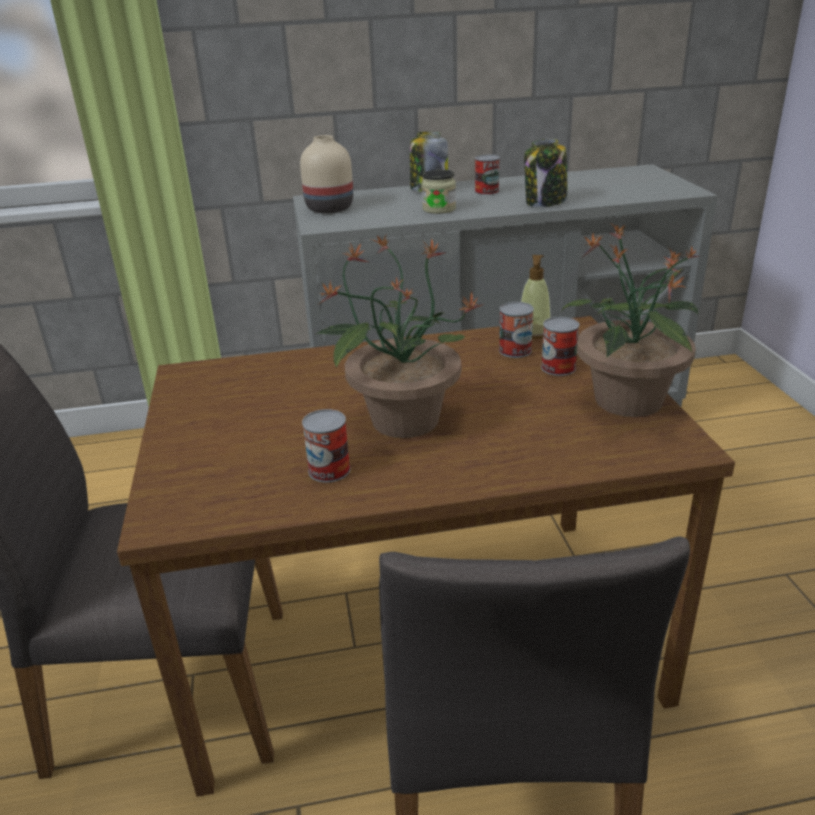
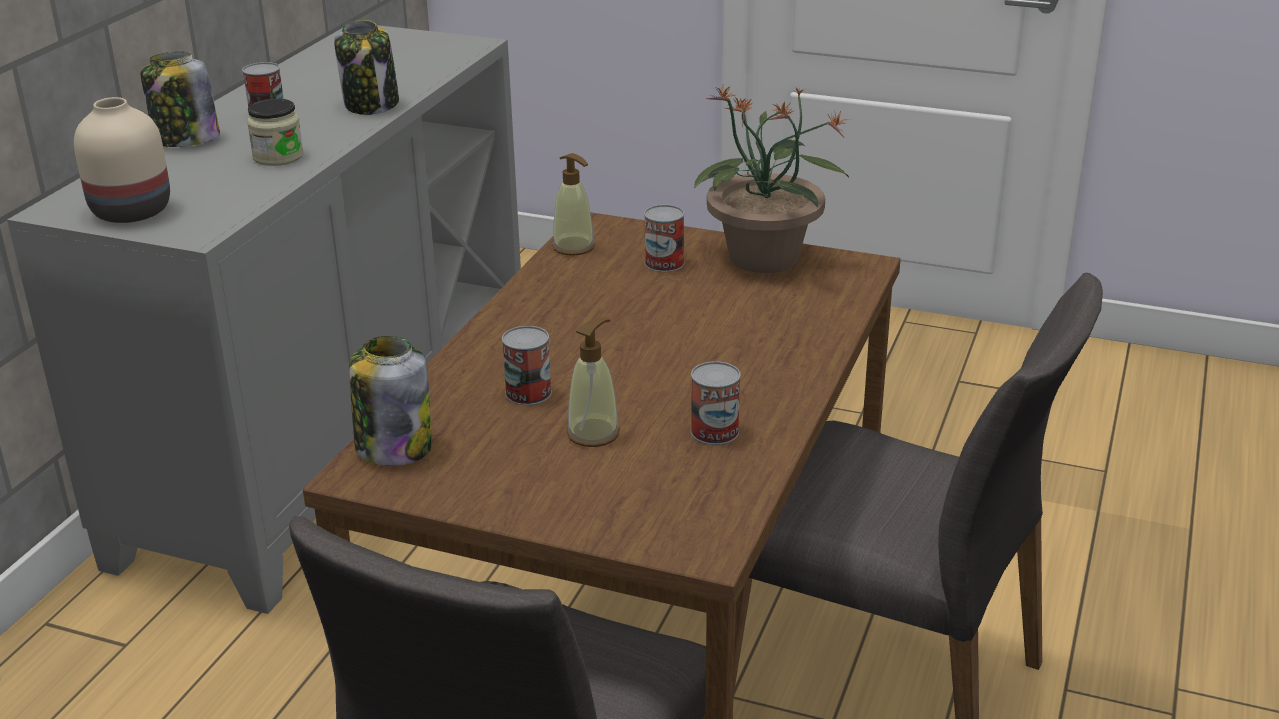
camera: 60 degrees left, 0 degrees up
potted plant [315,233,484,438] -> none
can [499,302,534,358] -> can moved to [502,326,552,405]
none -> jar [349,336,432,466]
none -> soap dispenser [567,317,620,447]

